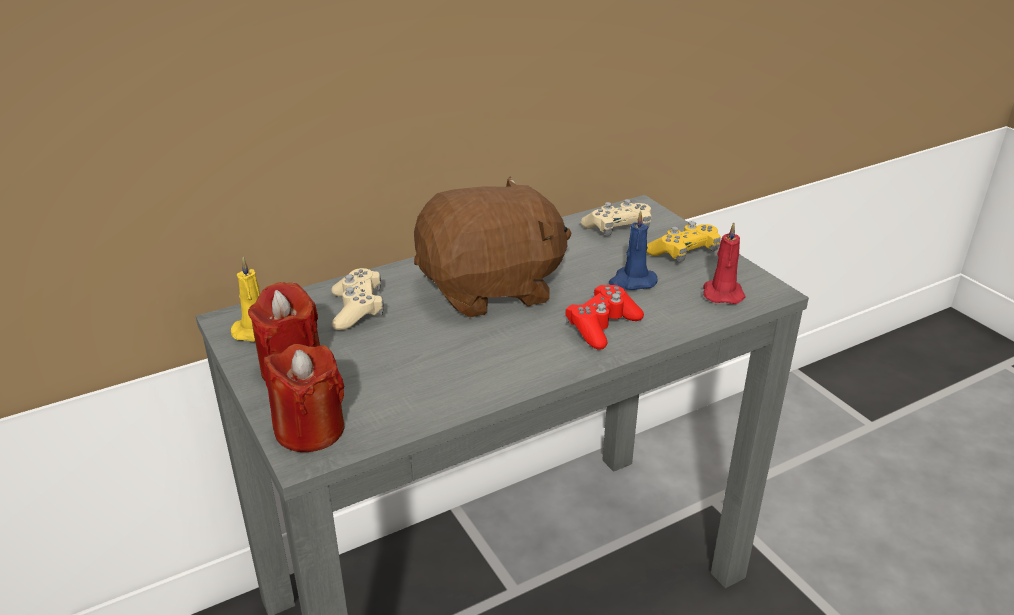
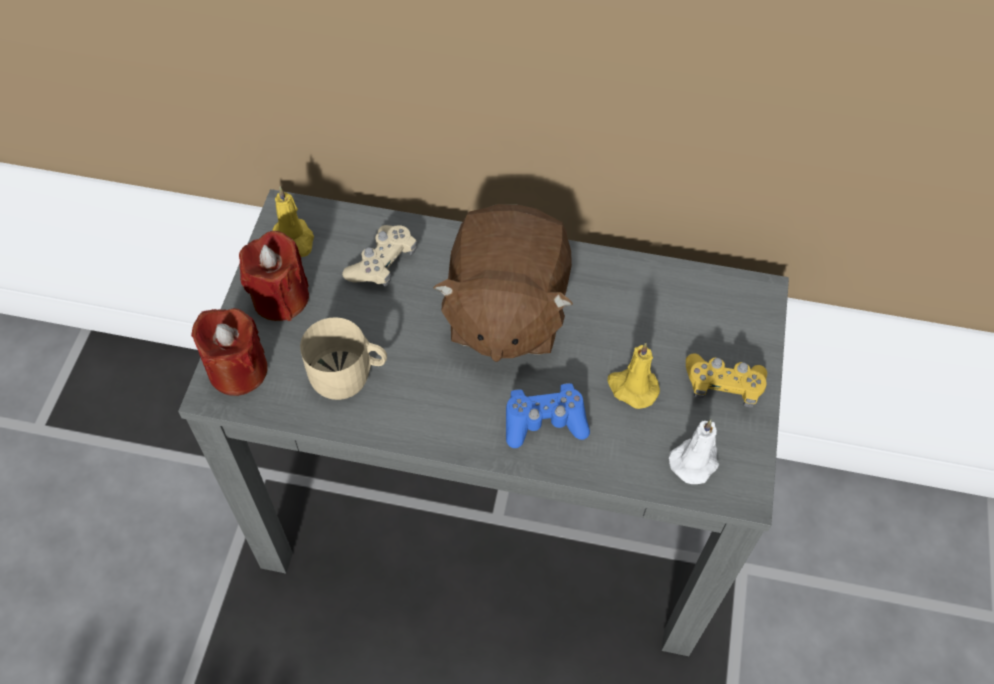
camera: 40 degrees right, 25 degrees up
brown plush toy [414,177,571,318] -> brown plush toy turned 75 degrees clockwise [433,204,573,362]
red game controller [565,285,644,350] -> blue game controller [506,383,590,448]
beige game controller [581,199,651,236] -> none
blue candle [609,210,657,290] -> yellow candle [607,342,660,409]
red candle [703,222,746,304] -> white candle [669,420,719,484]
none -> beige mug [300,317,387,400]

